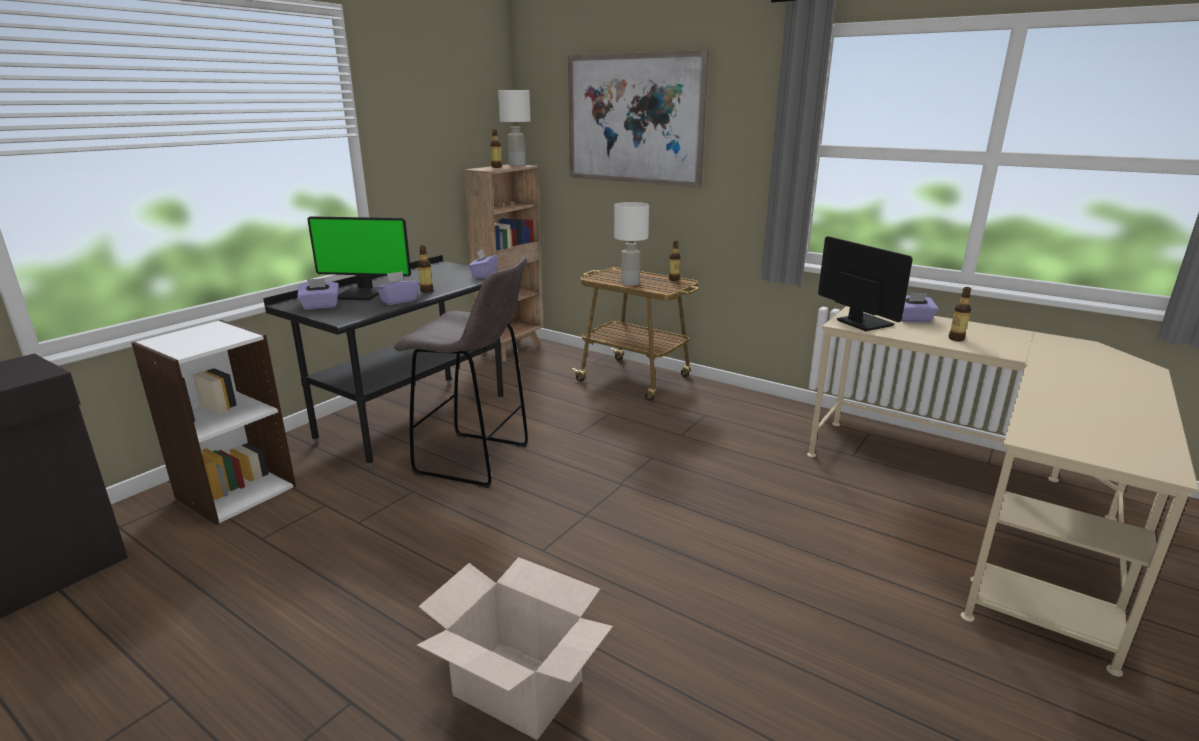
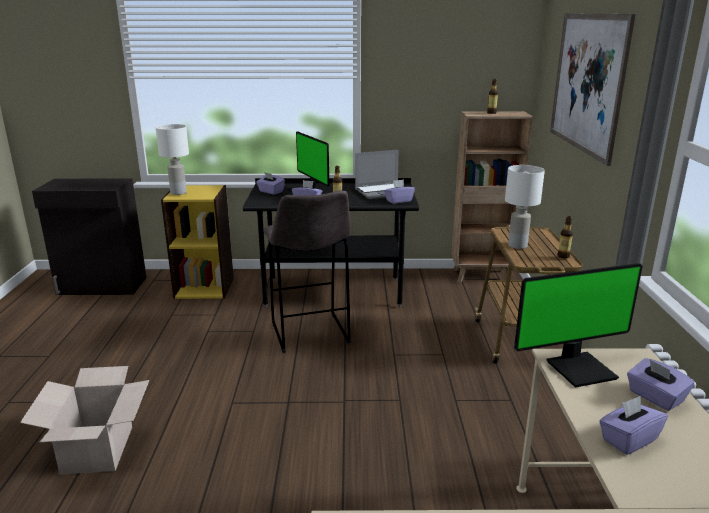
camera: 55 degrees right, 0 degrees up
white bookcase [131,320,296,525] -> yellow bookcase [161,185,234,299]
white table lamp [498,90,531,166] -> white table lamp moved to [156,124,189,195]
monitor [818,236,913,331] -> monitor turned 45 degrees clockwise [514,263,643,388]
bottle [949,287,971,341] -> purple tissue box [599,396,668,455]
none -> laptop [355,150,399,199]

